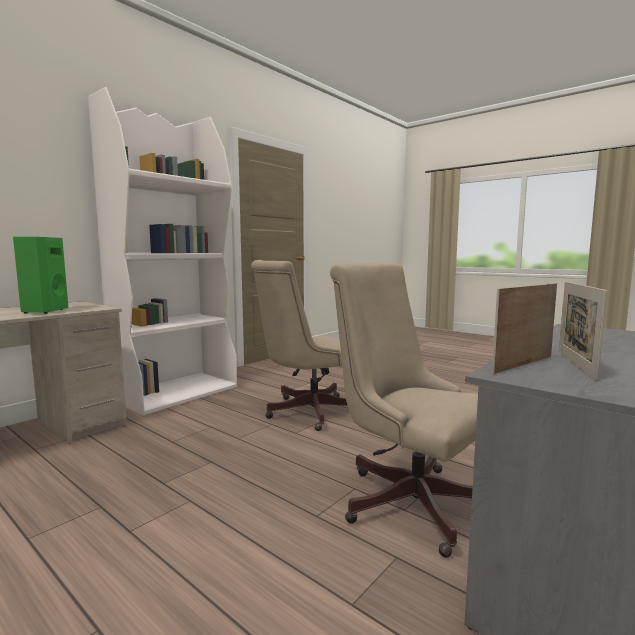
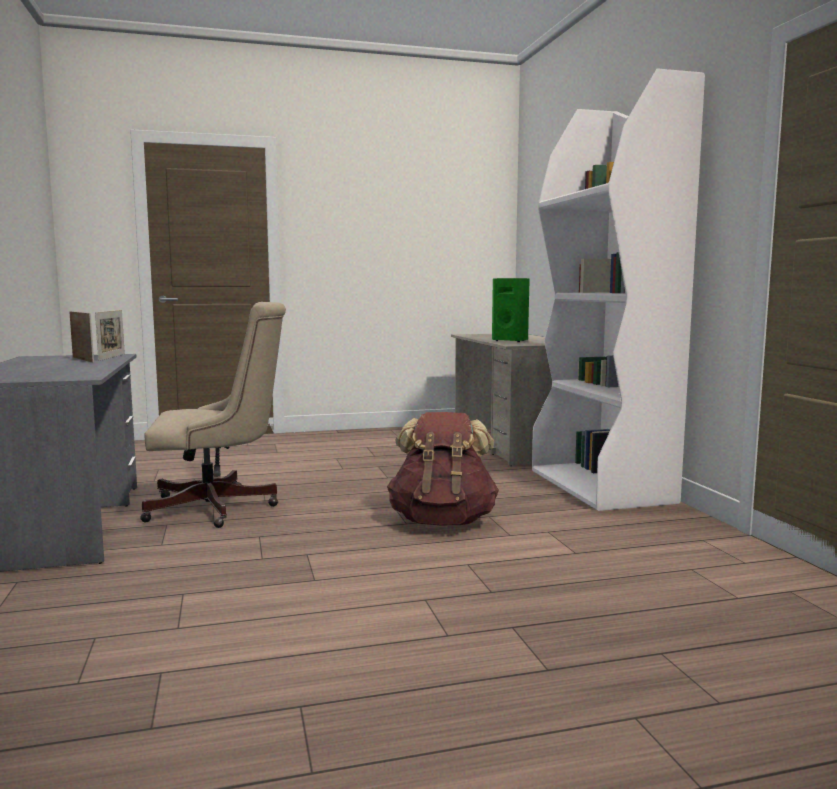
camera: 125 degrees right, 0 degrees up
beige office chair [251,260,347,431] -> brown backpack [387,412,499,525]

